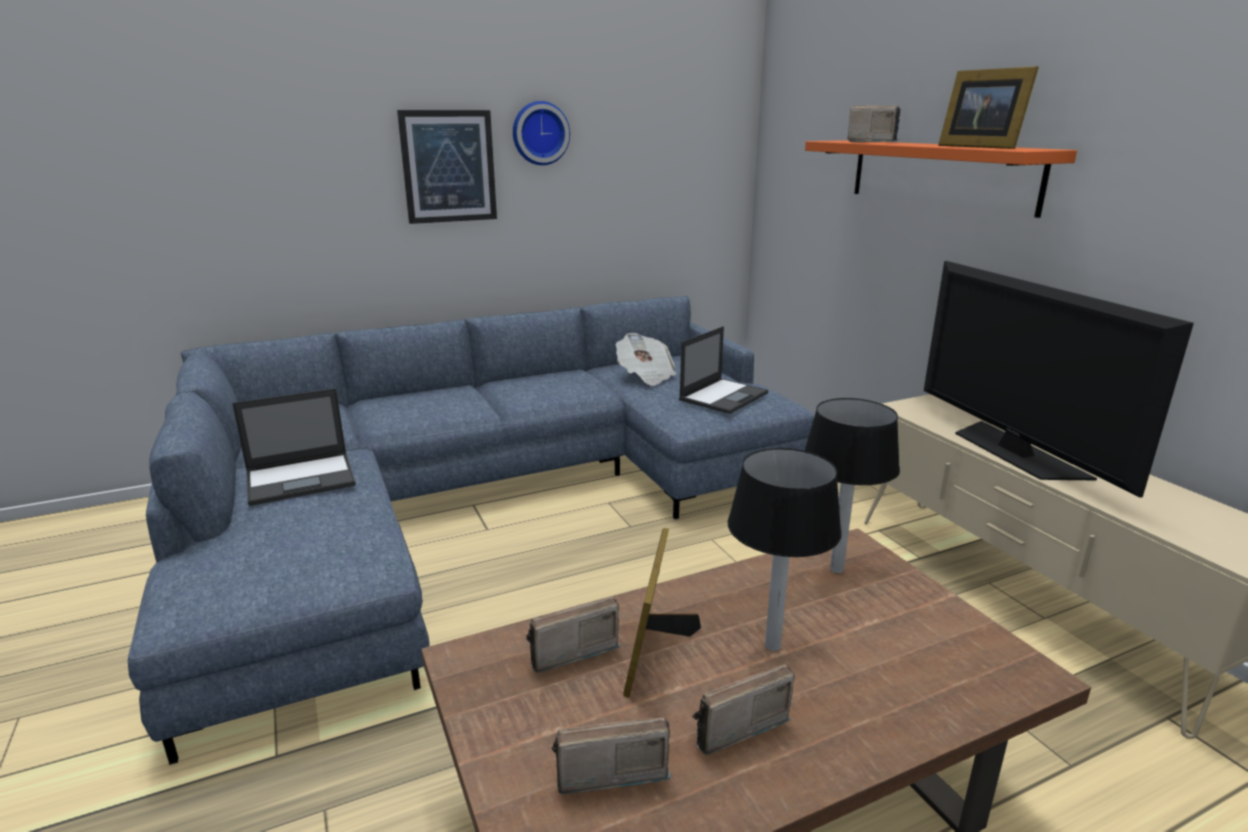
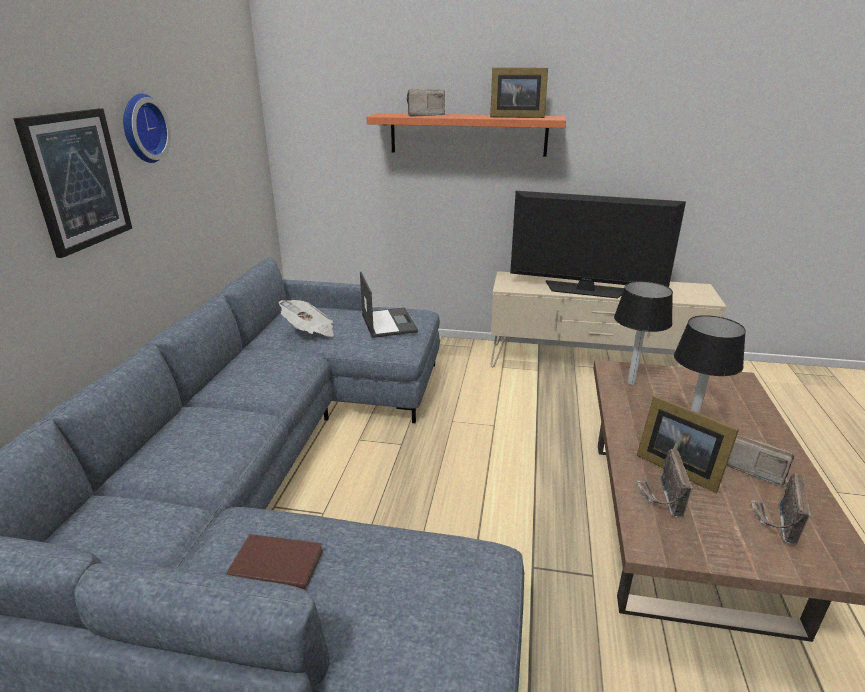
camera: 55 degrees left, 5 degrees up
laptop [232,388,356,506] -> brown book [226,534,323,590]
radio [692,664,795,755] -> radio turned 120 degrees clockwise [727,434,794,487]

